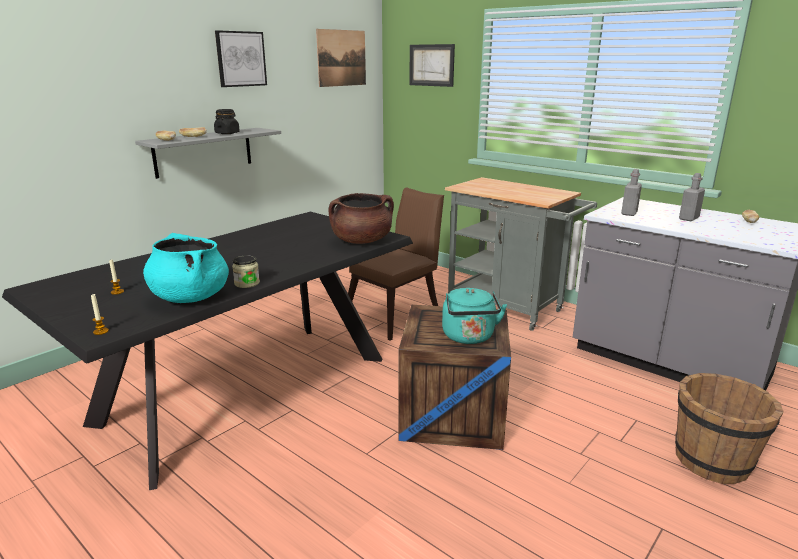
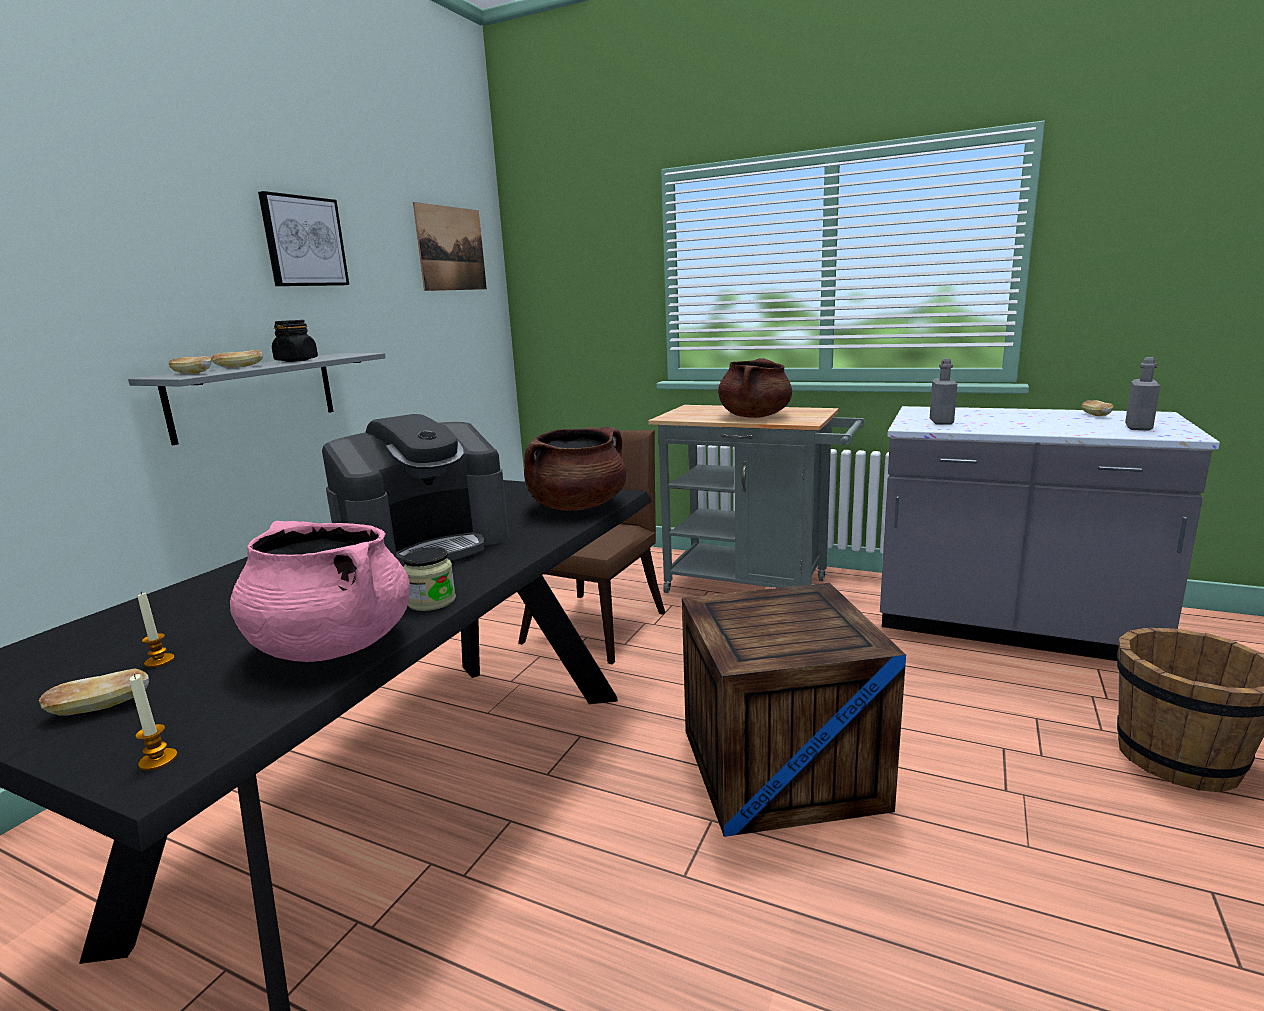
camera: 15 degrees left, 5 degrees down
turquoise cooking pot [143,233,229,303] -> pink cooking pot [230,521,410,662]
picture [409,44,455,87] -> none
turquoise kettle [442,288,507,344] -> none
grey bottle [679,173,705,221] -> grey bottle moved to [1125,357,1160,431]
none -> bread [39,669,149,716]
none -> coffee machine [322,414,509,567]
none -> brown cooking pot [718,358,792,418]

